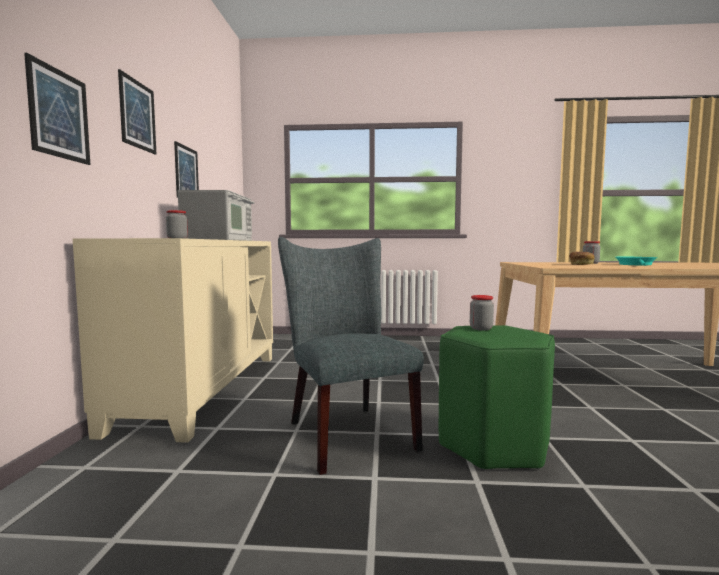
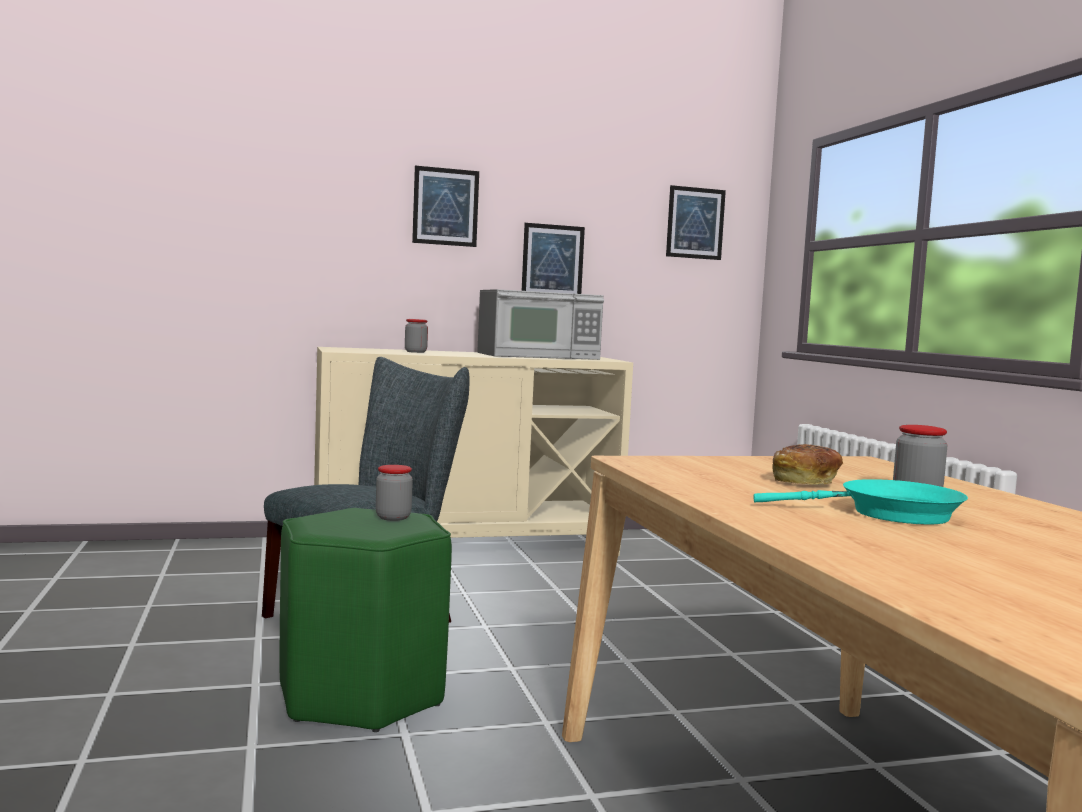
camera: 70 degrees right, 0 degrees up
picture [24,53,90,165] -> picture moved to [666,185,726,260]

